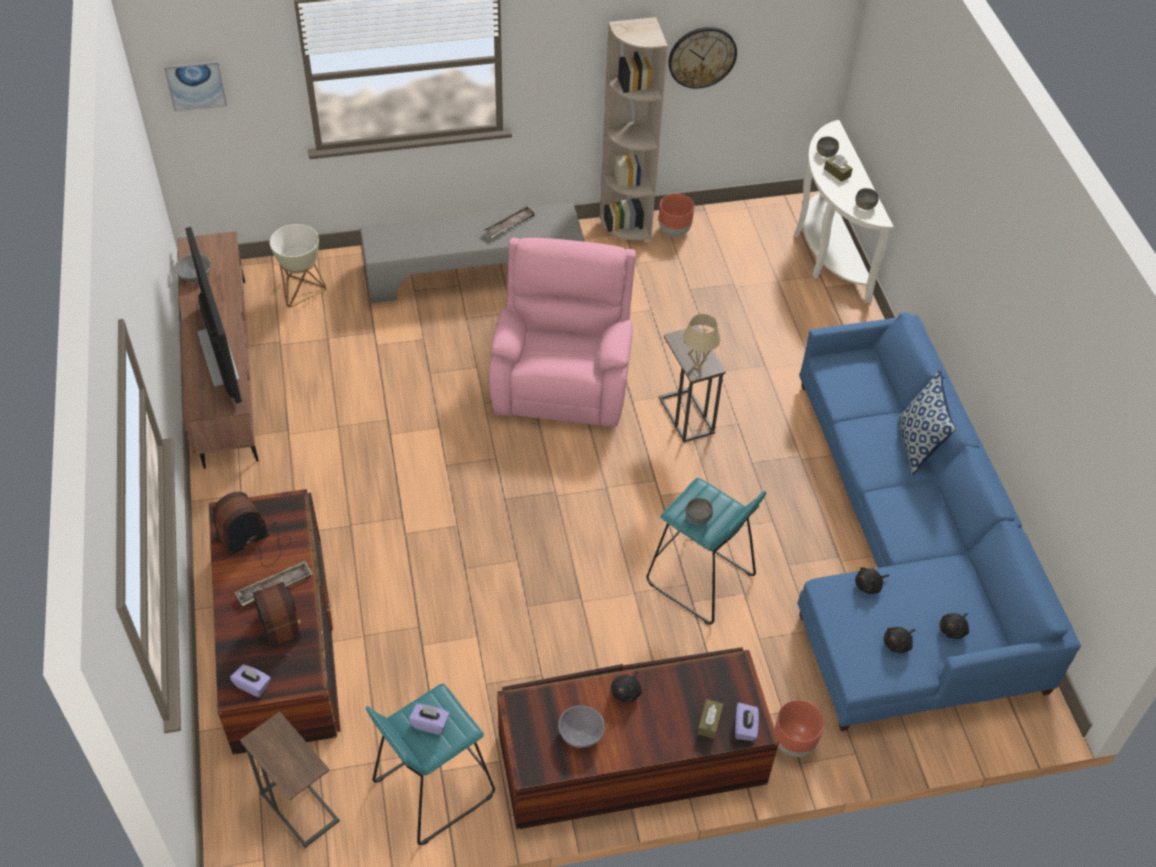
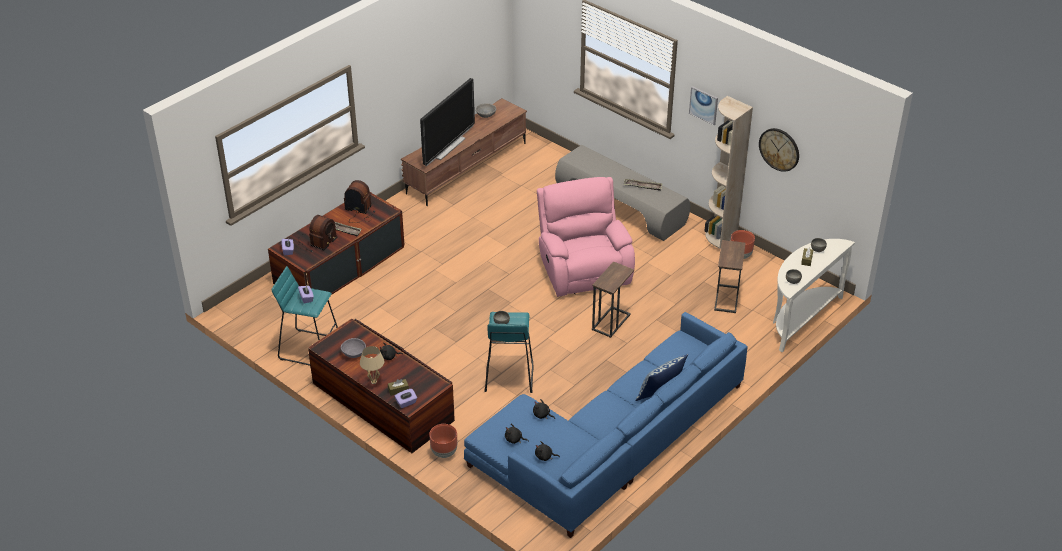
camera: 55 degrees right, 10 degrees down
picture [164,61,227,111] -> picture moved to [689,86,718,125]
brown side table [240,712,340,848] -> brown side table moved to [714,240,745,313]
planter [270,224,326,308] -> none
pink armchair [489,238,636,427] -> pink armchair turned 75 degrees counterclockwise [537,177,635,297]
beige table lamp [683,314,721,369] -> beige table lamp moved to [360,346,384,384]

